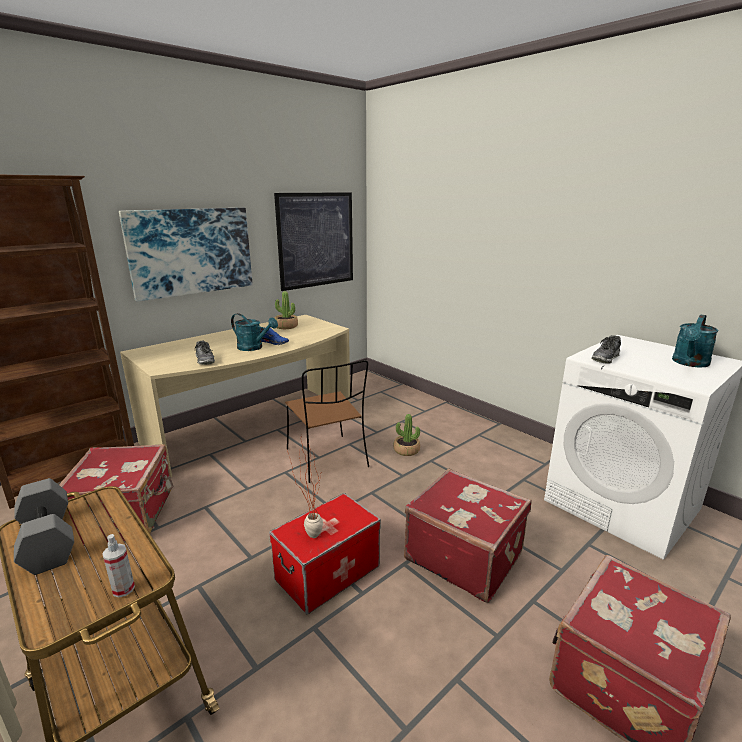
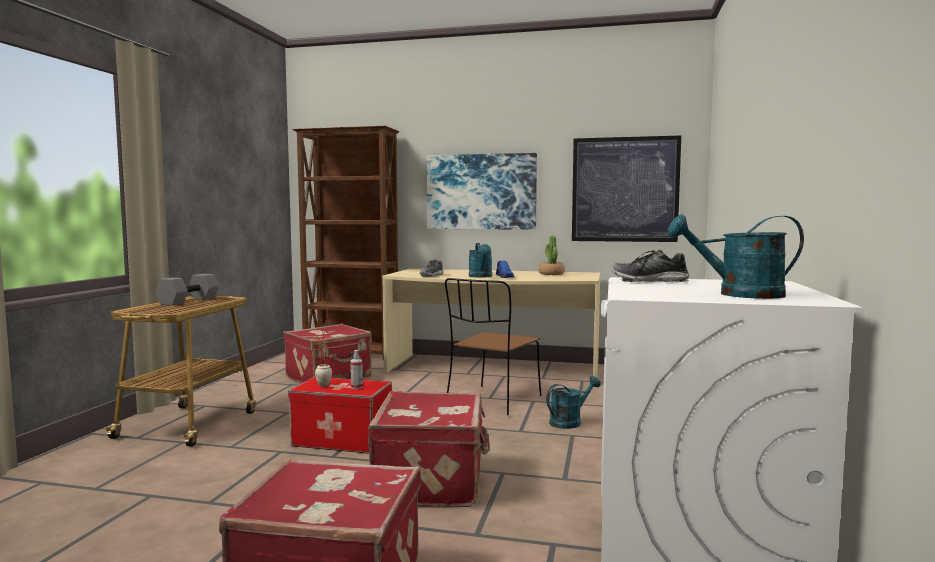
camera: 55 degrees right, 15 degrees down
spray bottle [102,534,135,598] -> spray bottle moved to [350,350,363,389]
potted plant [394,414,420,456] -> turquoise watering can [546,376,601,429]

